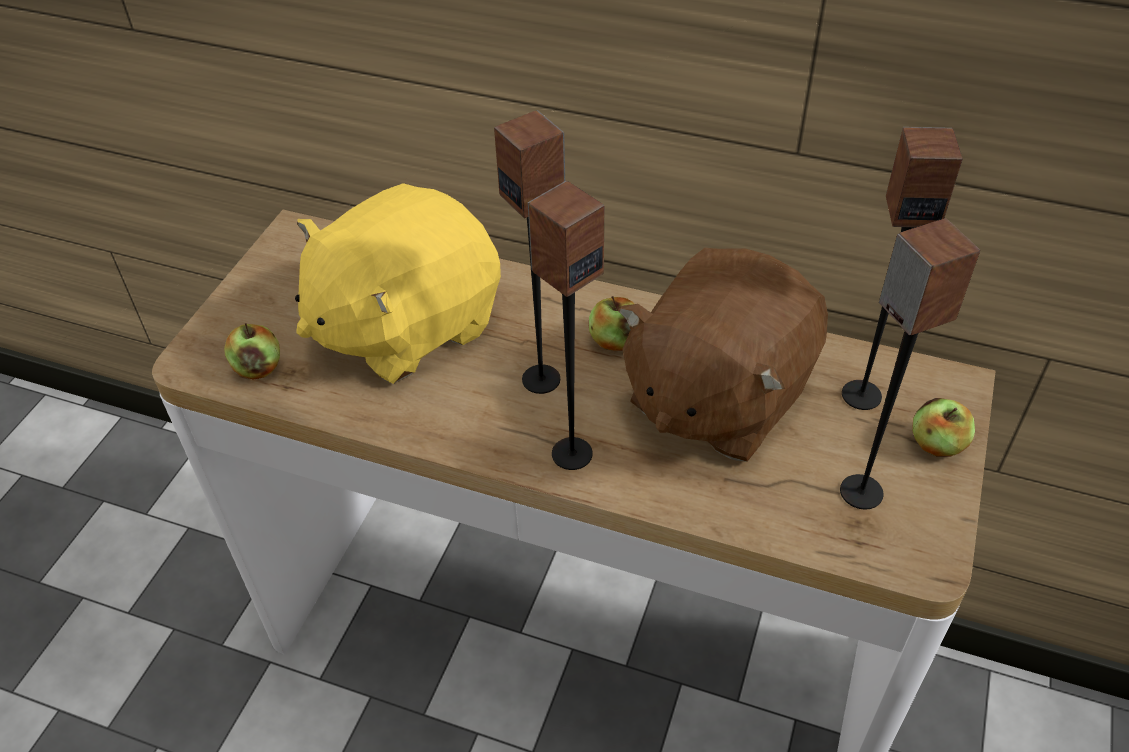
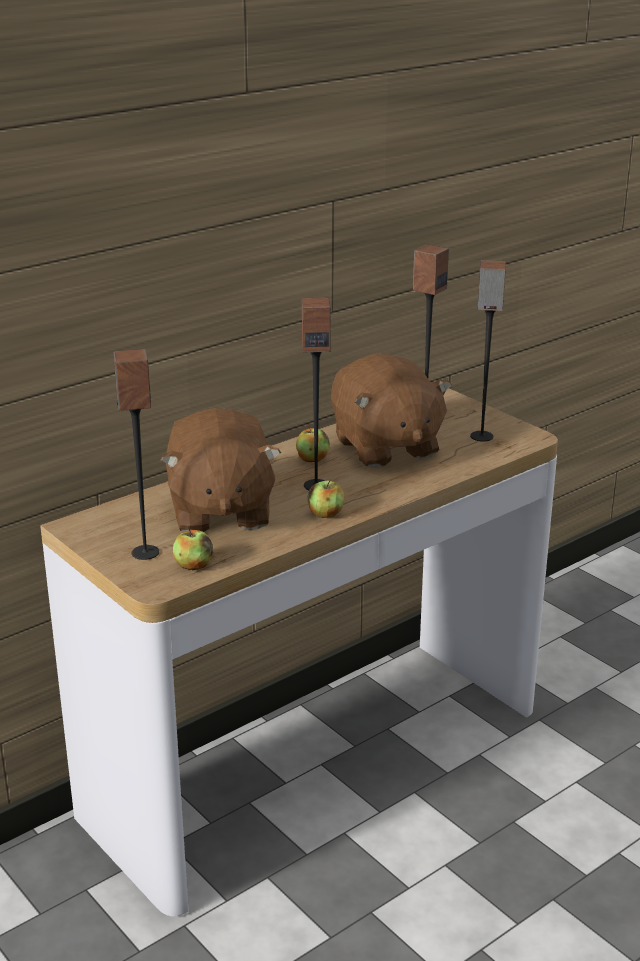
camera: 60 degrees left, 20 degrees down
yellow plush toy [295,183,501,384] -> brown plush toy [161,408,281,532]
speaker [528,181,604,470] -> speaker moved to [113,349,159,560]
apple [912,398,975,457] -> apple moved to [307,479,344,518]

